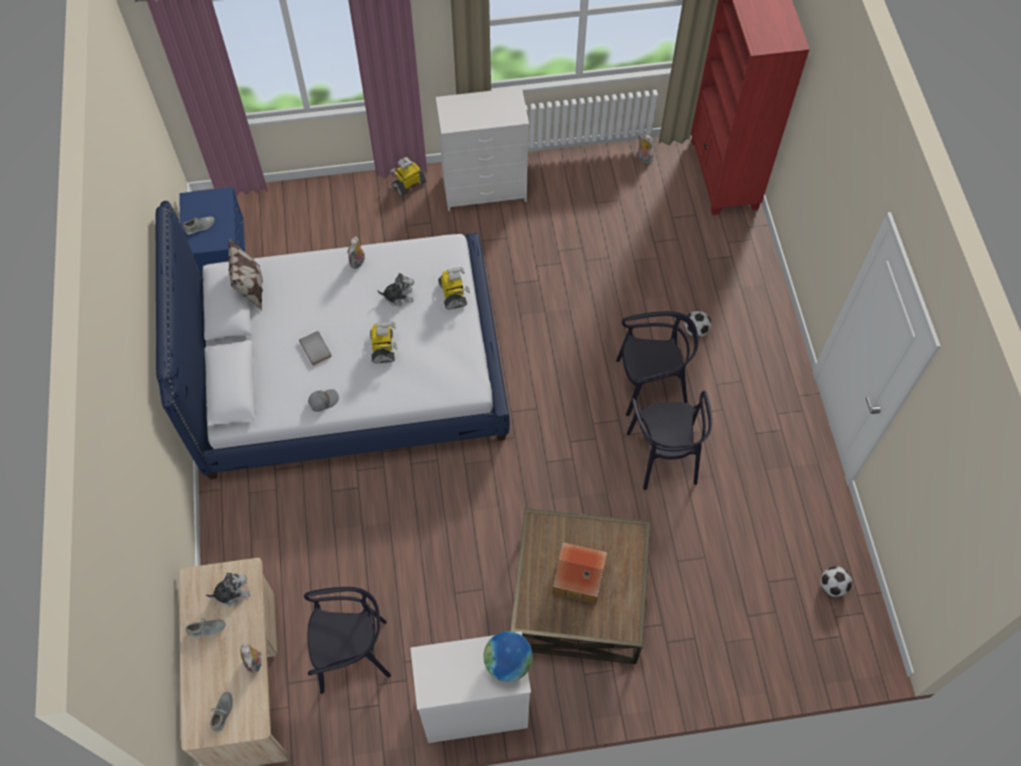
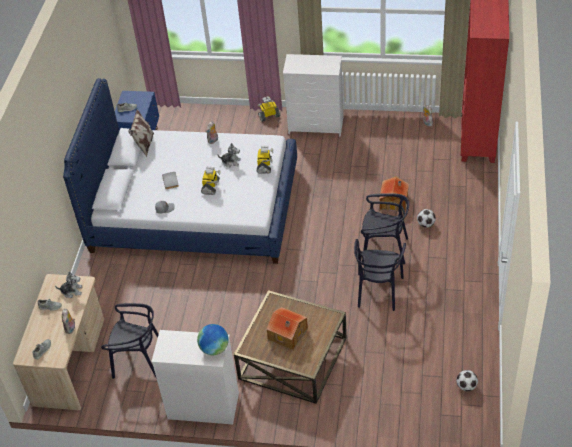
camera: 20 degrees right, 15 degrees down
none -> toy house [379,176,409,212]

